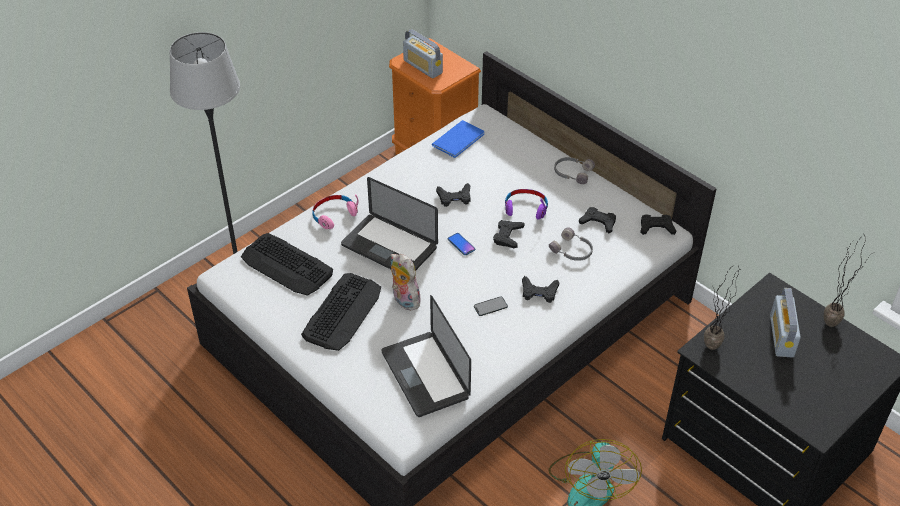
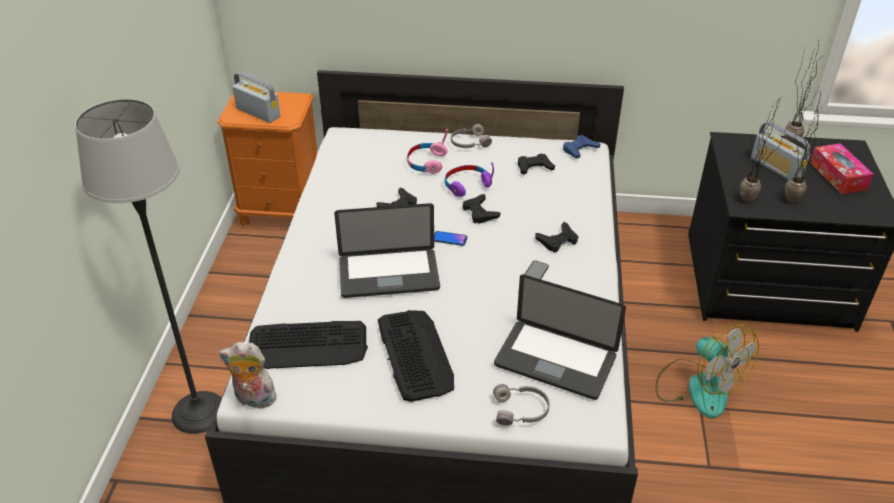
camera: 40 degrees left, 5 degrees down
pink headphones [312,194,358,229] -> pink headphones moved to [407,129,448,174]
plush toy [390,254,423,311] -> plush toy moved to [219,342,277,409]
radio [403,29,443,78] -> radio turned 150 degrees counterclockwise [232,71,280,123]
blue book [432,120,484,158] -> none
grey headphones [549,227,593,261] -> grey headphones moved to [493,384,550,425]
black game controller [640,214,677,235] -> blue game controller [563,135,600,159]
none -> potted plant [785,91,821,202]
none -> tissue box [810,143,874,194]

